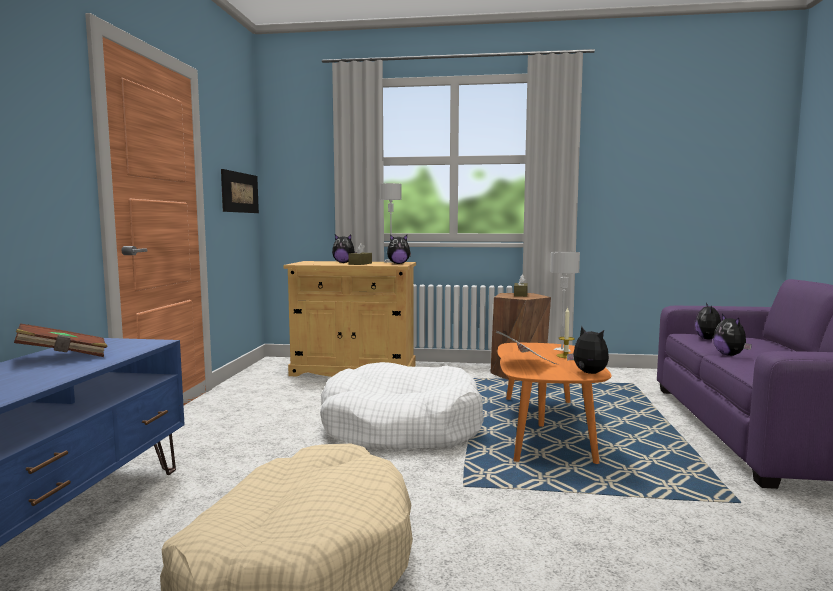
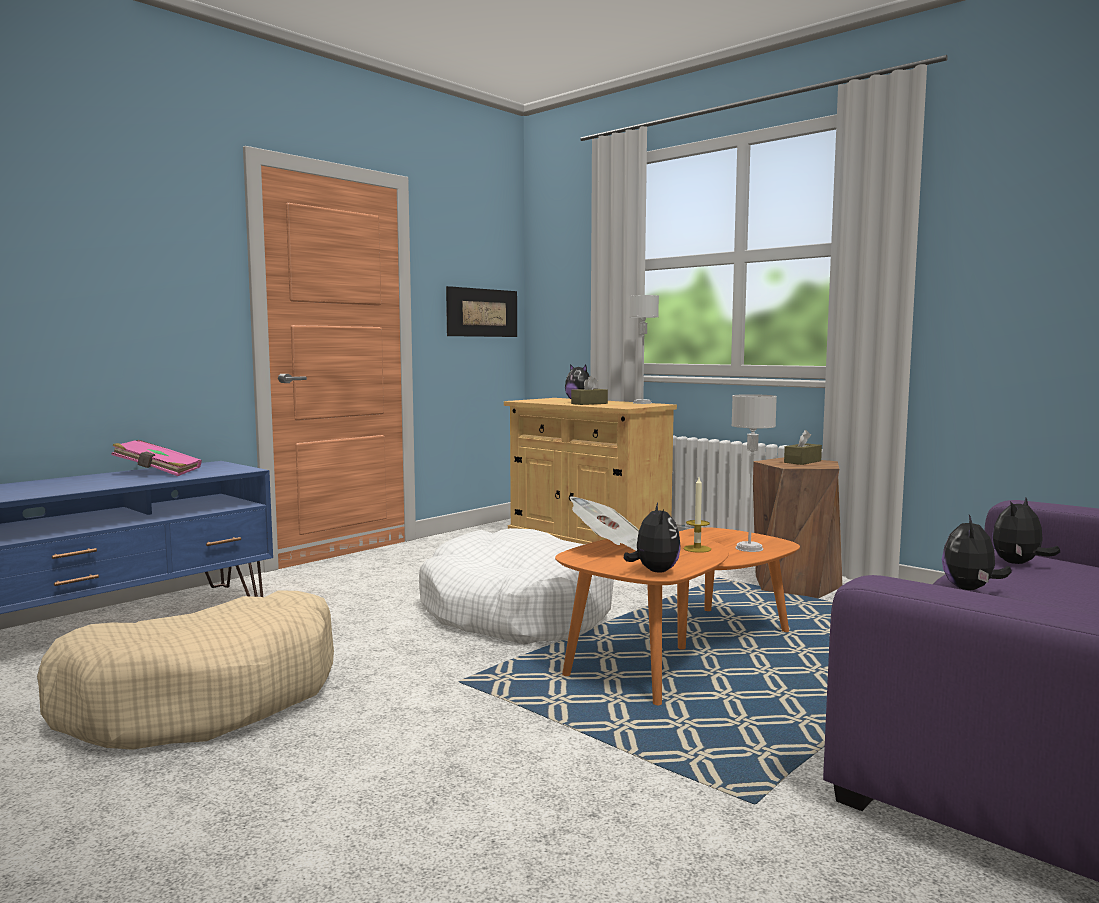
camera: 35 degrees right, 0 degrees up
brown book [14,323,108,357] -> pink book [111,440,202,476]
plush toy [387,235,411,264] -> none

